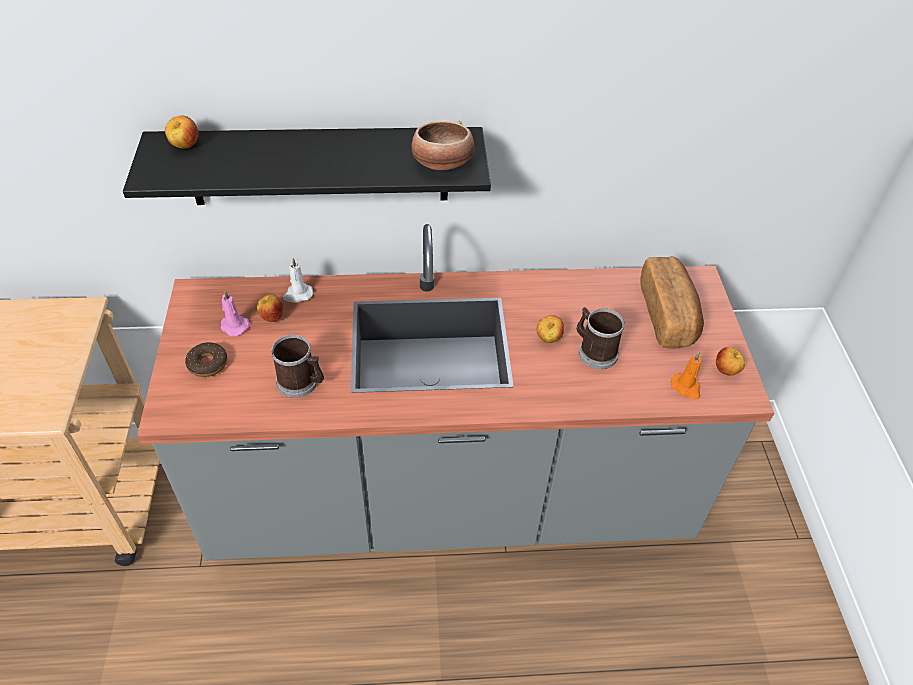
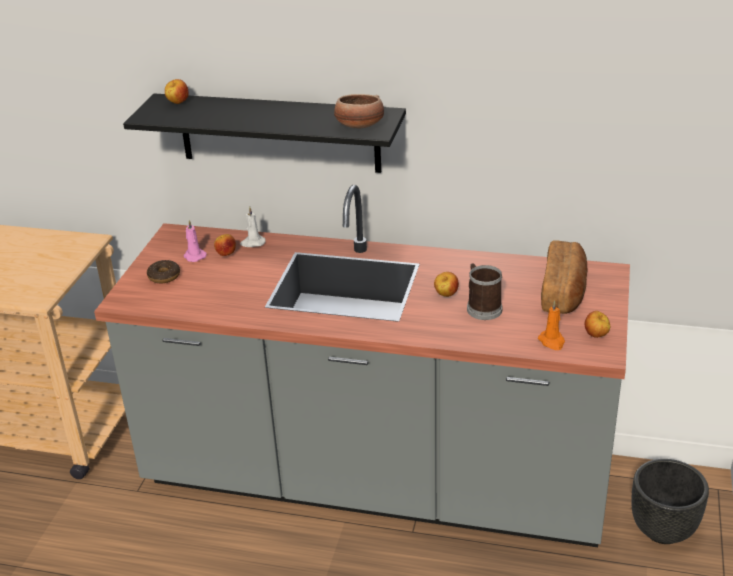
camera: 20 degrees right, 15 degrees down
mug [272,335,324,398] -> none
none -> black planter [631,459,709,544]

